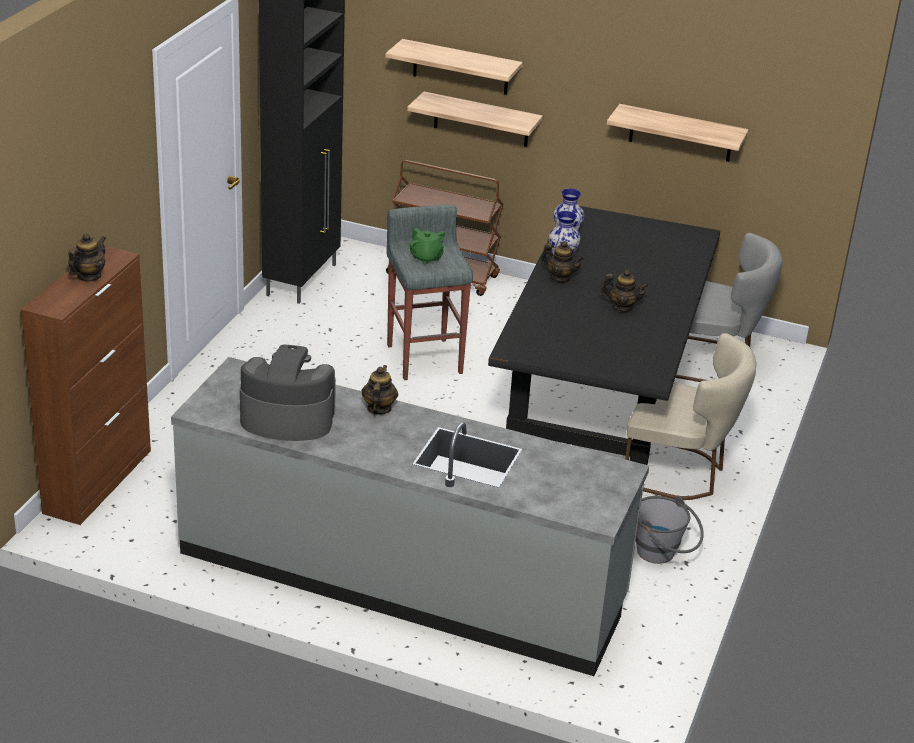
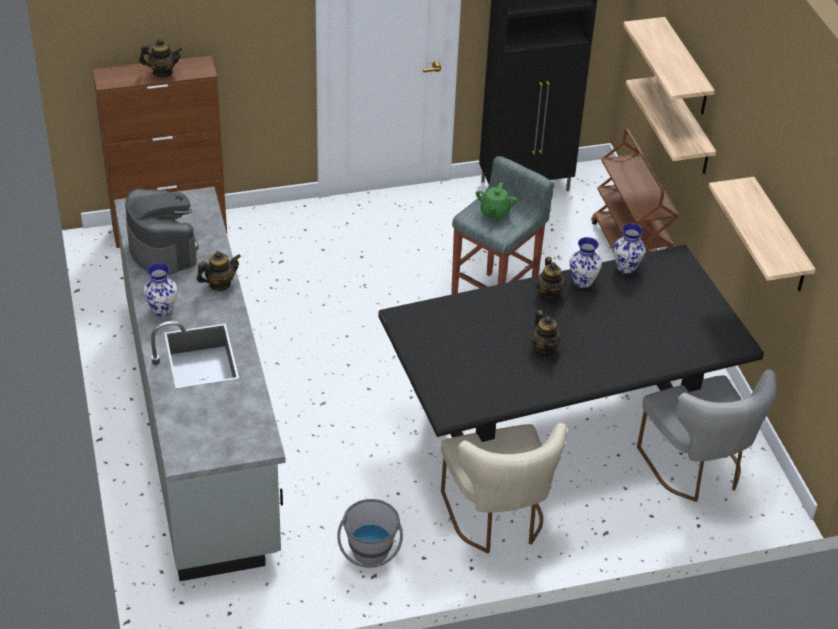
camera: 55 degrees right, 10 degrees up
none -> vase [143,263,178,317]

